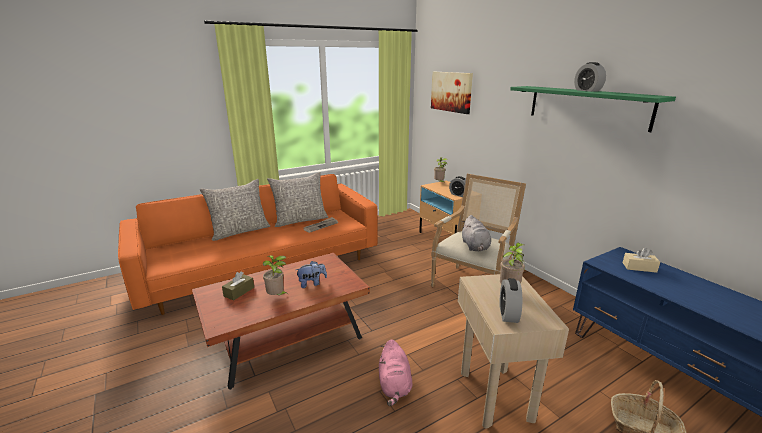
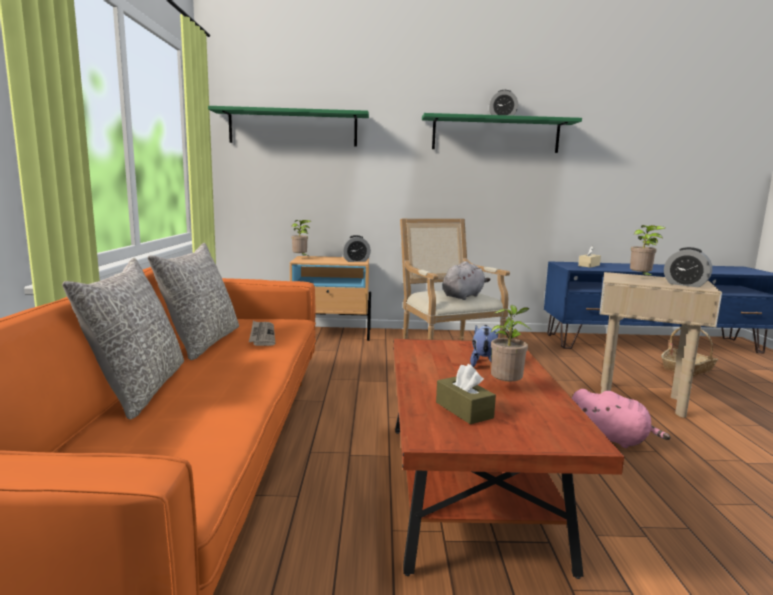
camera: 60 degrees left, 10 degrees down
picture [431,72,473,114] -> green shelf [208,106,369,146]
grey plush toy [462,215,491,251] -> grey plush toy turned 75 degrees counterclockwise [443,261,491,300]

